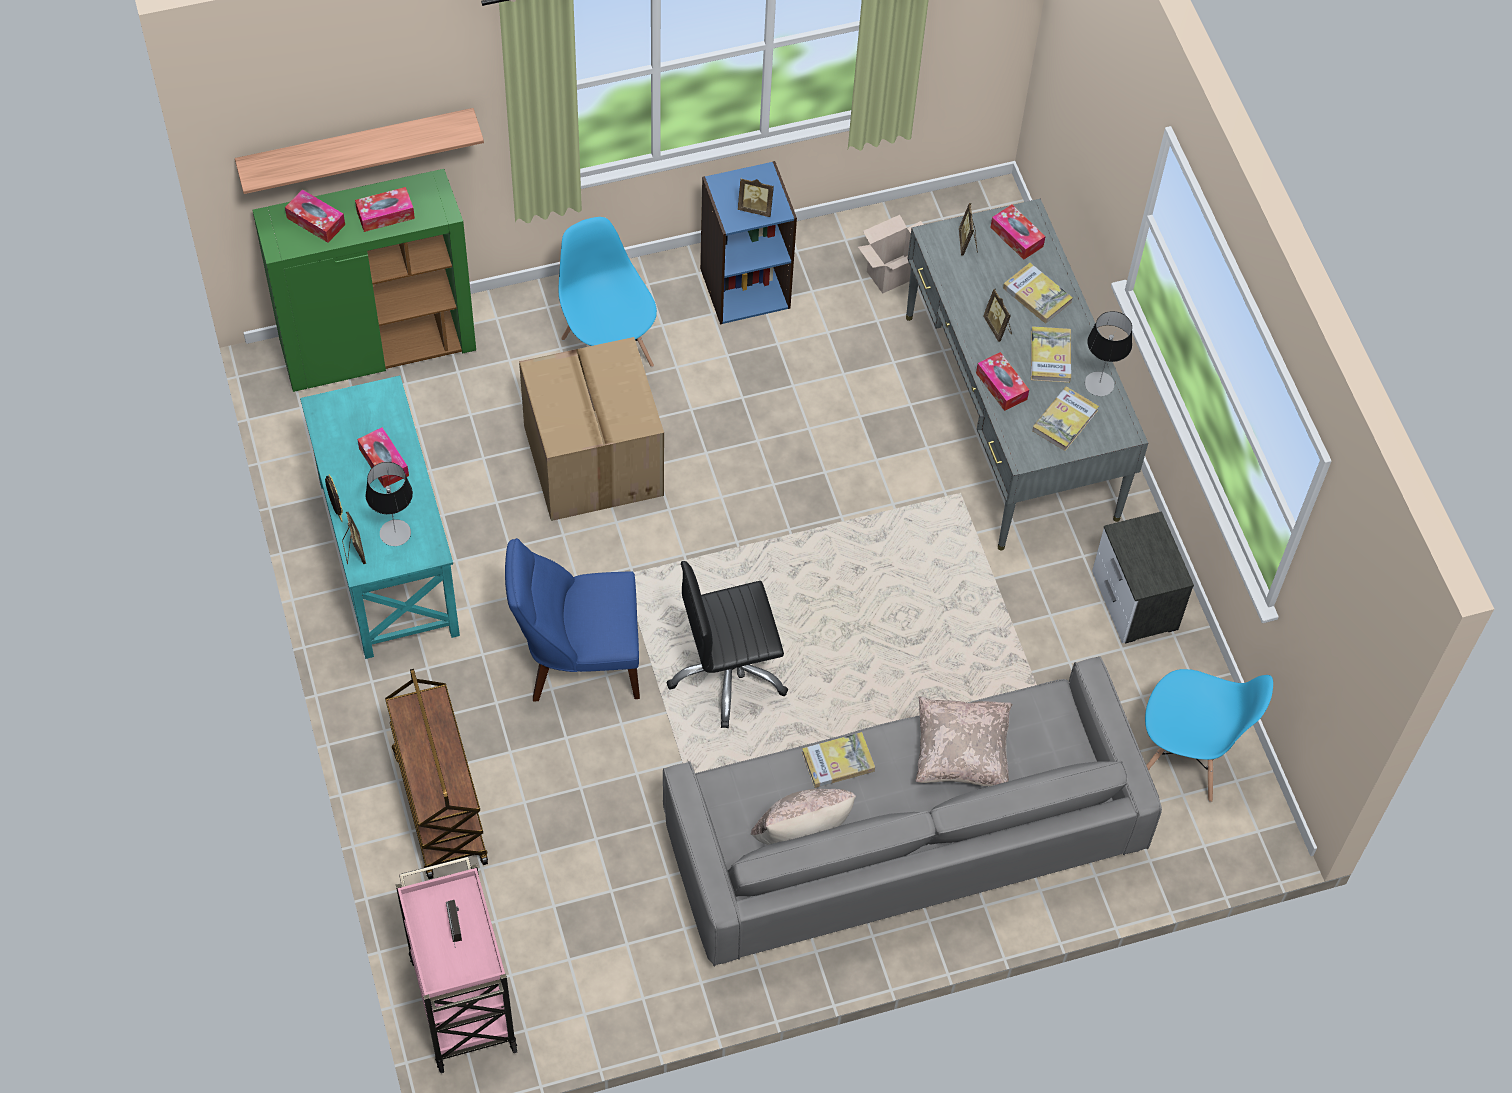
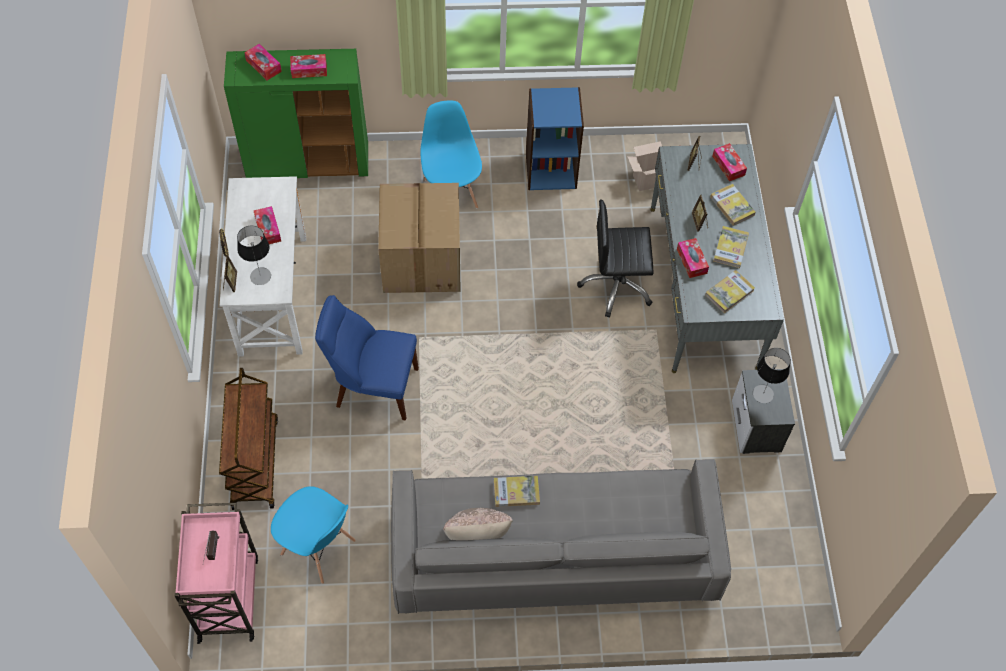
camera: 15 degrees right, 0 degrees up
shelf [235,108,484,194] -> none
turquoise desk [300,376,460,659] -> white desk [220,176,306,357]
black office chair [667,561,788,728] -> black office chair moved to [577,200,654,318]
picture frame [738,179,774,217] -> none
beige pillow [915,696,1013,786] -> none
table lamp [1085,311,1132,396] -> table lamp moved to [753,348,791,403]
blue chair [1145,669,1273,802] -> blue chair moved to [271,486,356,584]

